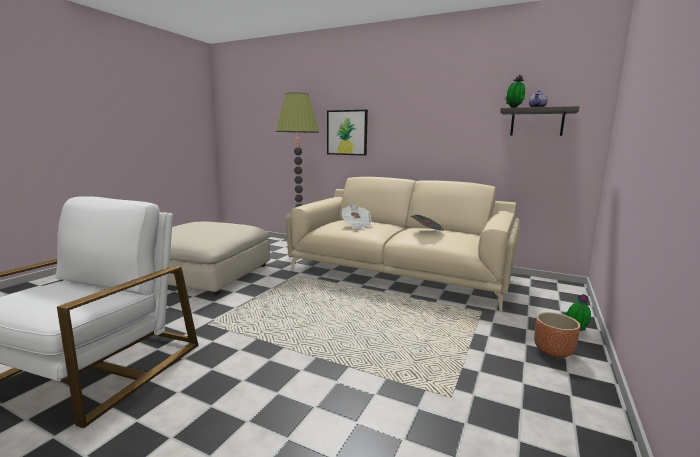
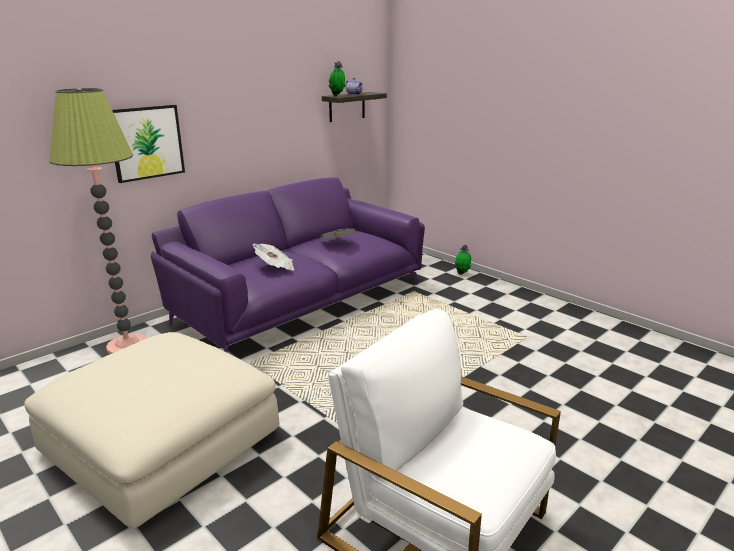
camera: 70 degrees left, 10 degrees up
beige sofa [285,177,520,311] -> purple sofa [151,177,425,353]
brown planter [534,312,580,358] -> none

